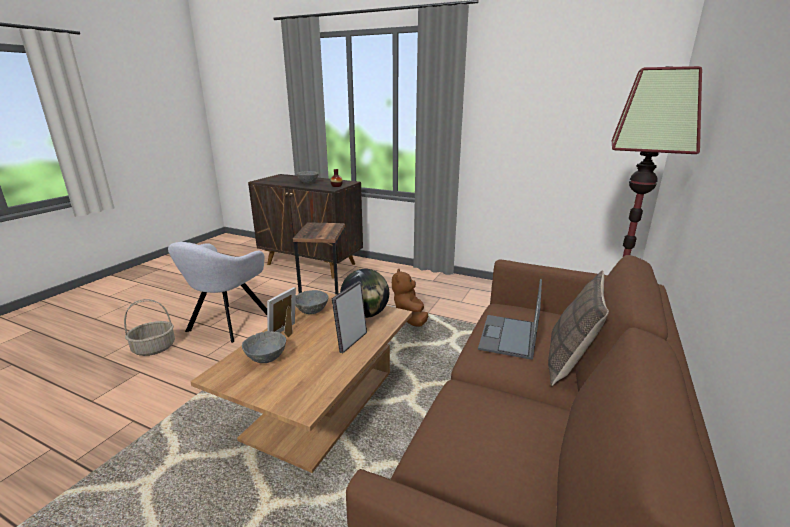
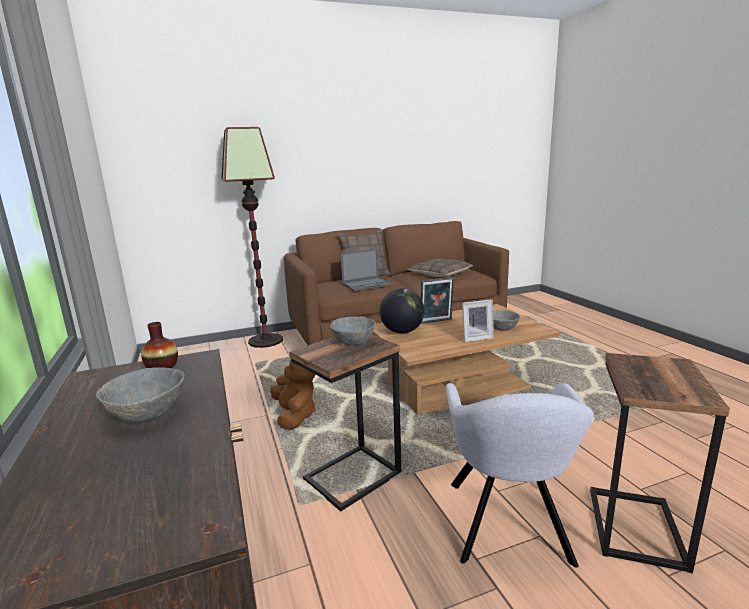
camera: 135 degrees left, 5 degrees down
basket [124,299,175,356] -> side table [590,353,730,573]
grey armchair [168,242,267,343] -> grey armchair turned 120 degrees clockwise [446,383,594,568]
grey bowl [295,290,329,314] -> grey bowl moved to [330,316,376,346]
brown plush toy [392,269,428,327] -> brown plush toy turned 60 degrees counterclockwise [271,359,316,430]
none -> pillow [407,259,473,277]

